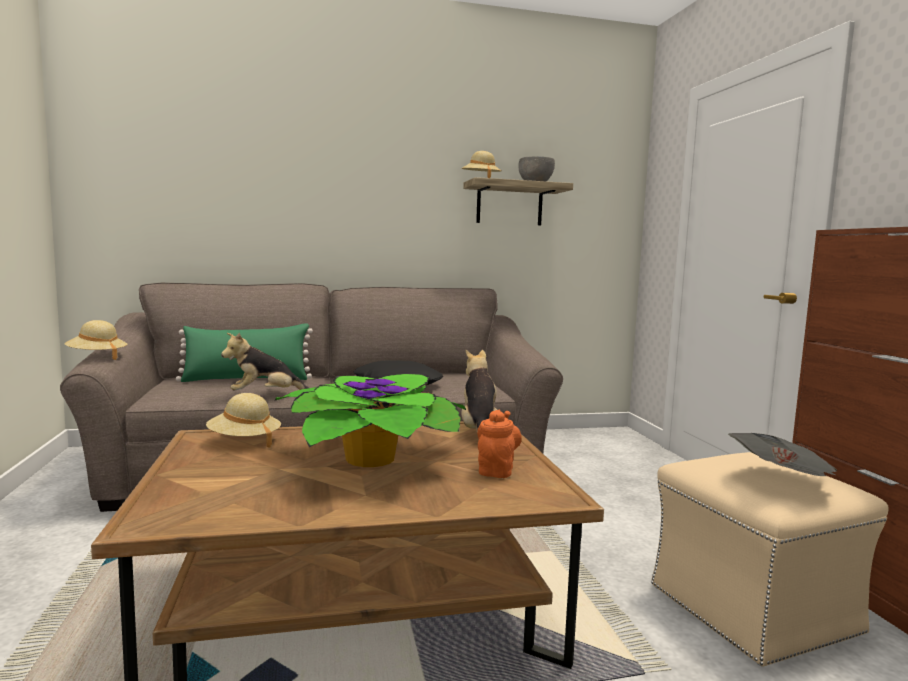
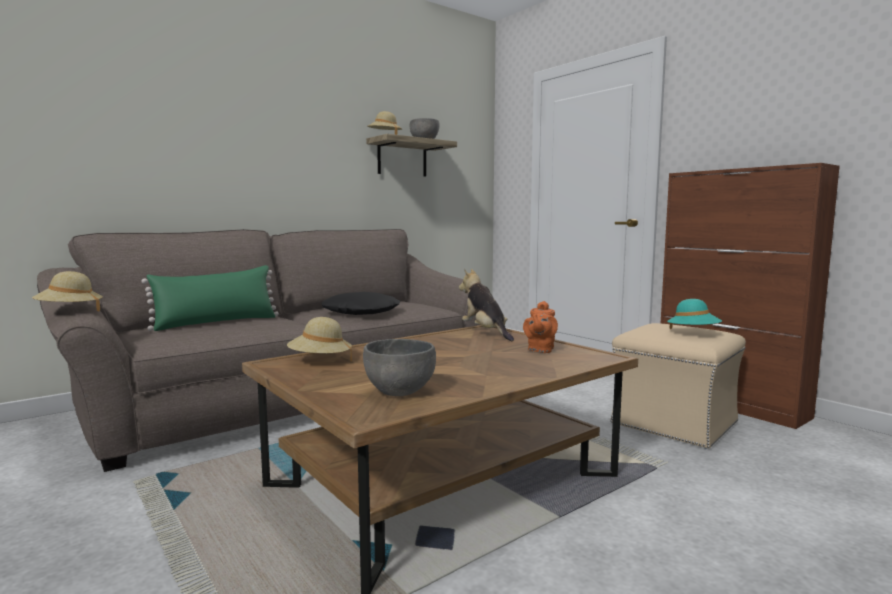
camera: 25 degrees left, 0 degrees up
plush toy [221,333,309,390] -> none
potted plant [275,374,466,467] -> none
orange teapot [477,409,522,478] -> orange teapot turned 150 degrees counterclockwise [523,301,558,353]
newspaper [728,433,837,476] -> turquoise hat [667,299,722,329]
none -> grey bowl [363,339,436,396]

